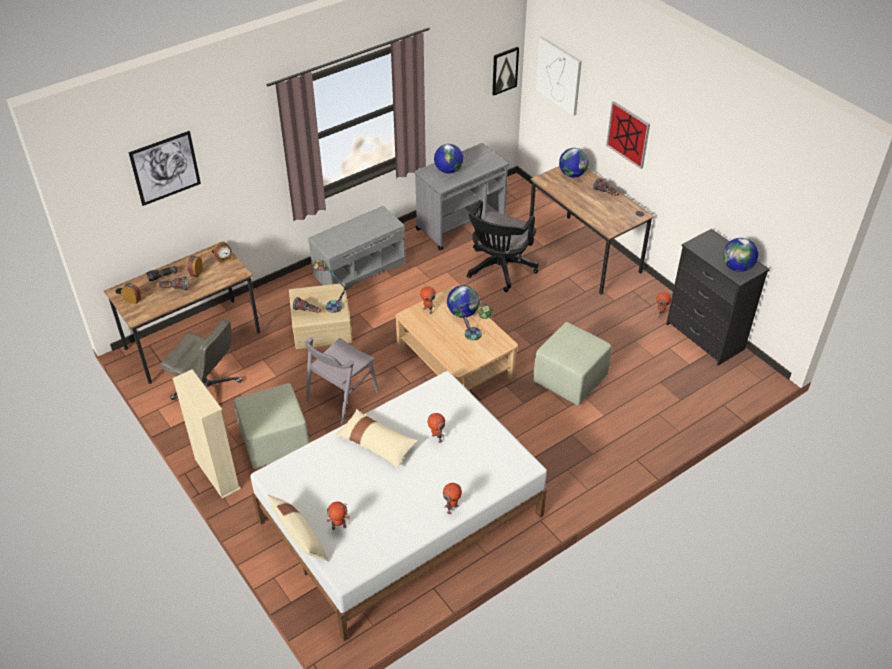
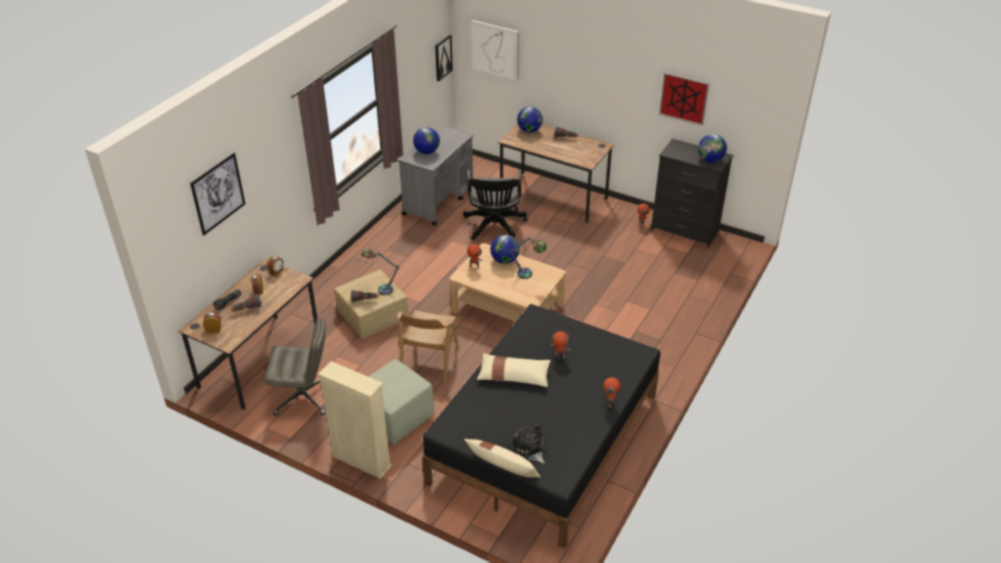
camera: 25 degrees left, 5 degrees down
white bed [250,371,547,642] -> black bed [422,304,661,549]
grey chair [305,337,379,424] -> brown chair [397,310,459,385]
grey bench [308,206,406,290] -> none
toy robot [326,502,350,530] -> plush toy [512,424,546,464]
green ottoman [533,322,612,406] -> none
picture [606,101,650,169] -> picture moved to [659,72,709,126]

